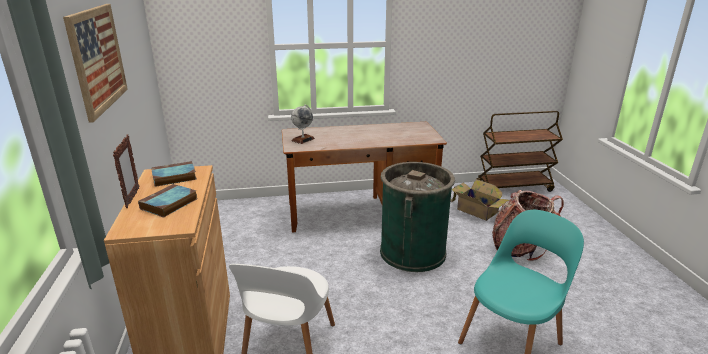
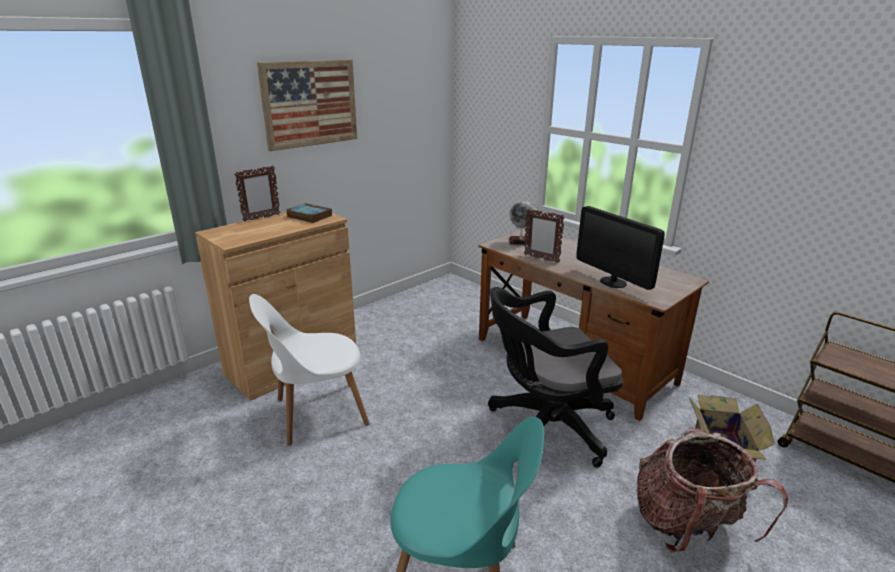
camera: 55 degrees right, 0 degrees up
book [138,184,197,218] -> none
green trash can [380,162,455,272] -> black office chair [488,287,623,468]
none -> picture frame [524,209,565,263]
none -> monitor [576,206,665,290]

